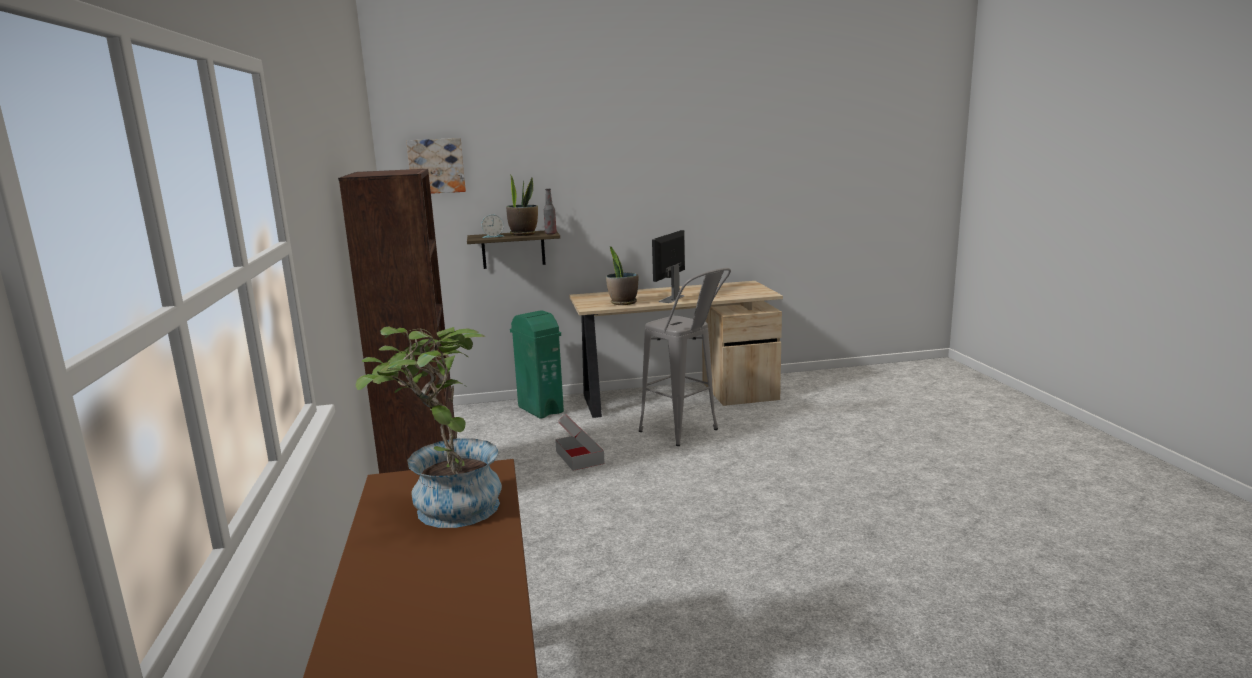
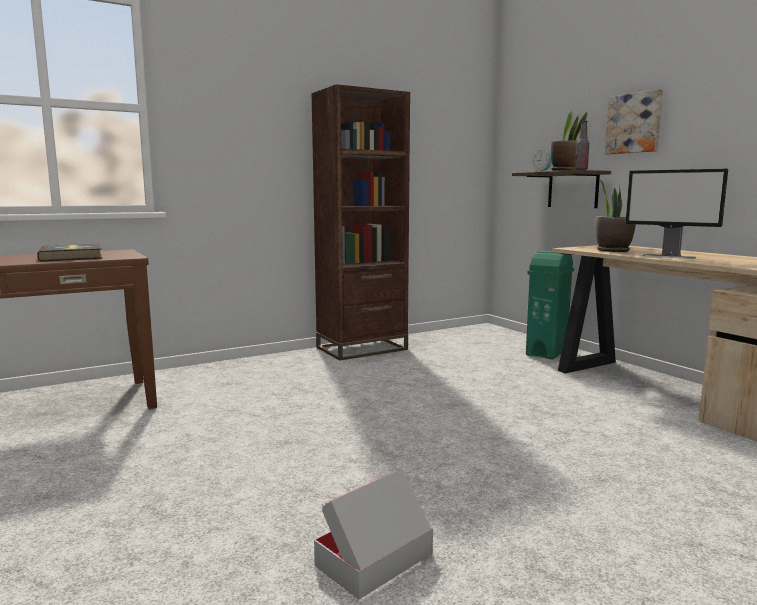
camera: 70 degrees right, 5 degrees down
potted plant [356,327,502,528] -> book [37,244,103,261]
picture [406,138,466,194] -> picture moved to [605,89,663,155]
cardboard box [555,414,605,471] -> cardboard box moved to [314,469,433,599]
grey stool [639,268,731,446] -> none
monitor [652,230,685,303] -> monitor turned 150 degrees counterclockwise [626,169,728,259]

